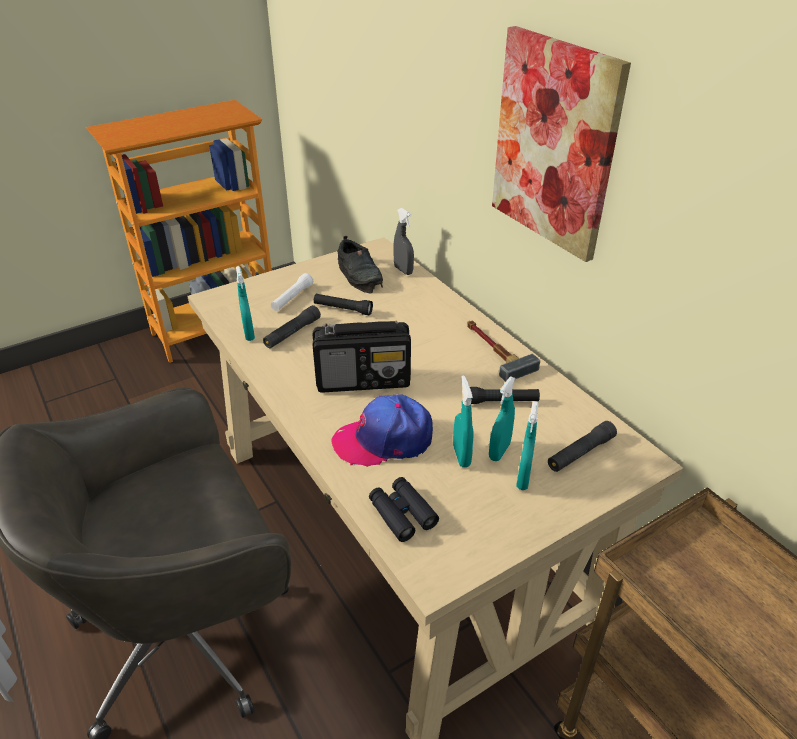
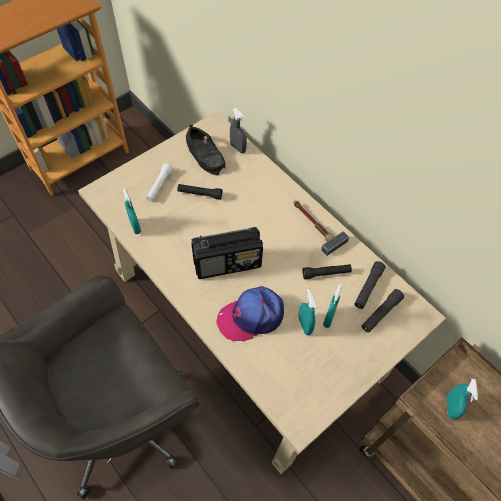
camera: 10 degrees left, 20 degrees up
black flashlight [263,305,321,348] -> black flashlight moved to [354,261,386,309]
black binoculars [369,477,439,542] -> none
picture [492,26,631,262] -> none
turquoise spray bottle [516,402,539,490] -> turquoise spray bottle moved to [447,379,478,420]

